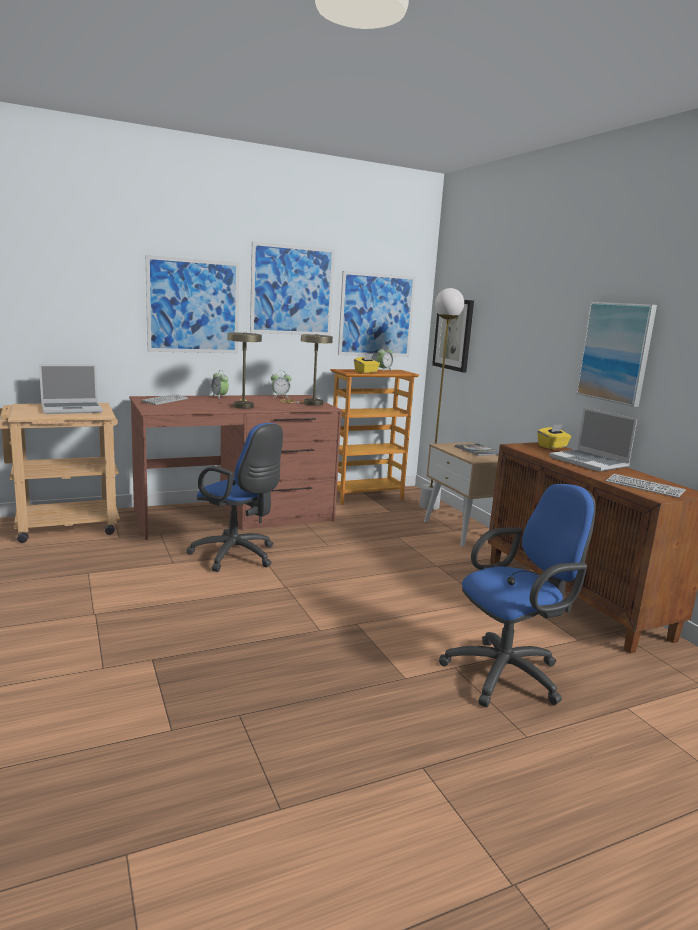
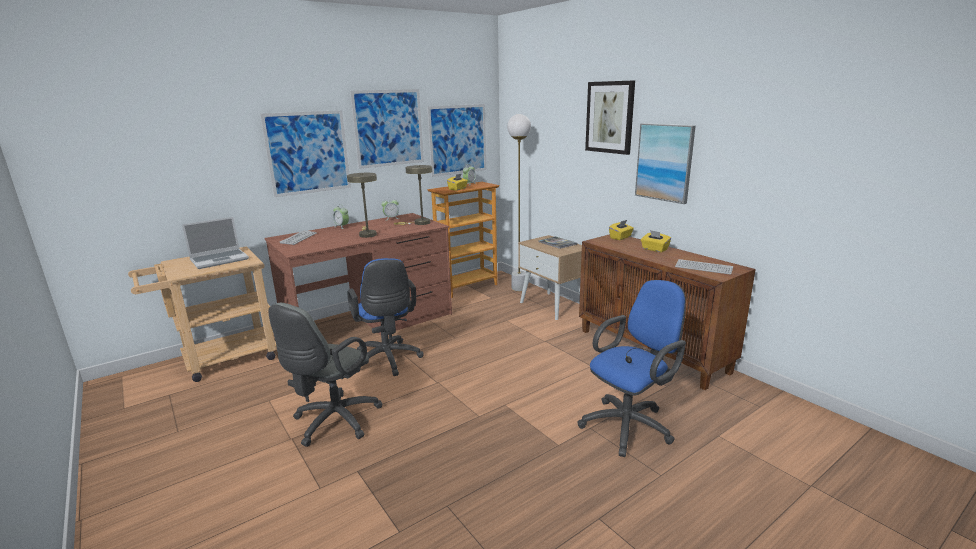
camera: 10 degrees left, 5 degrees up
blue office chair [186,423,283,572] -> blue office chair turned 45 degrees clockwise [348,258,424,376]
picture [432,300,474,372] -> picture moved to [585,80,635,155]
laptop [549,408,637,472] -> yellow tissue box [641,230,671,252]
none -> grey office chair [269,303,383,447]

